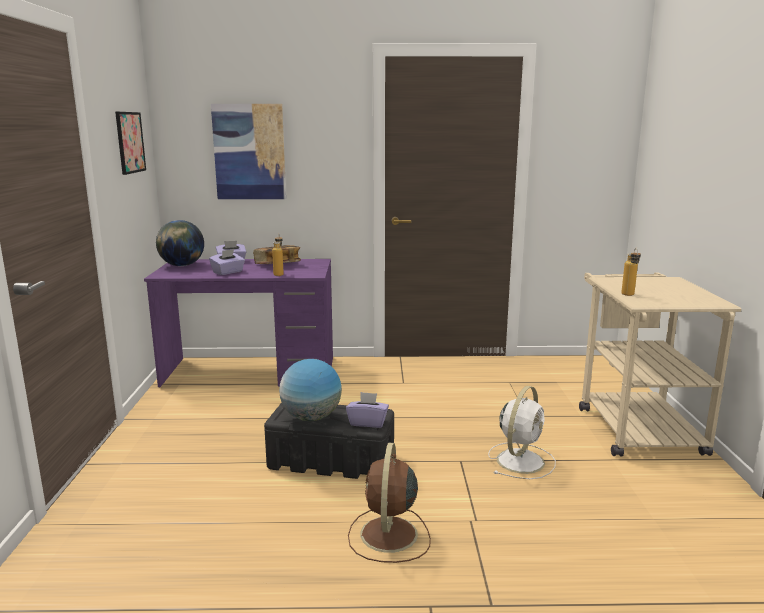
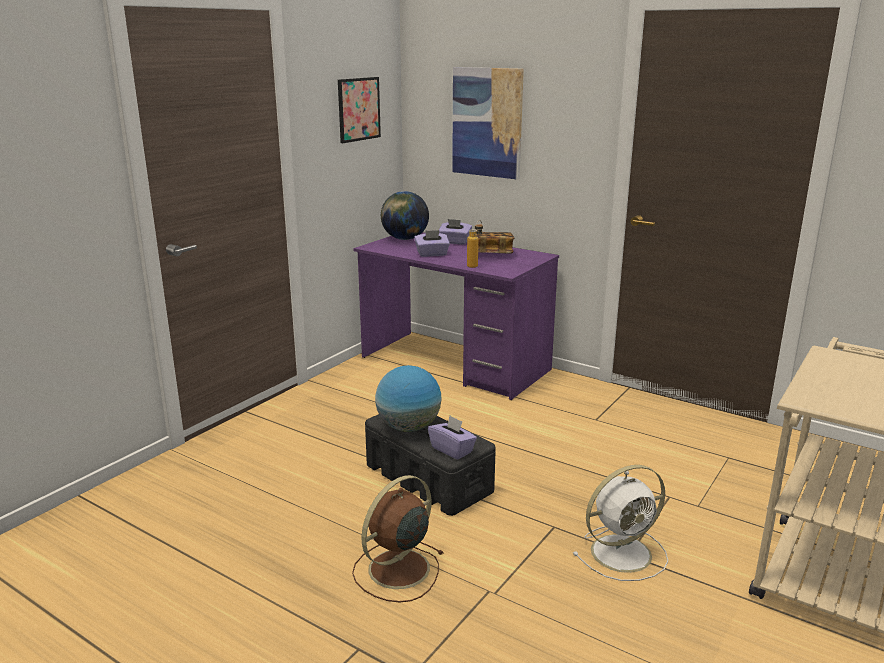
camera: 35 degrees right, 5 degrees up
bottle [621,248,641,296] -> none

